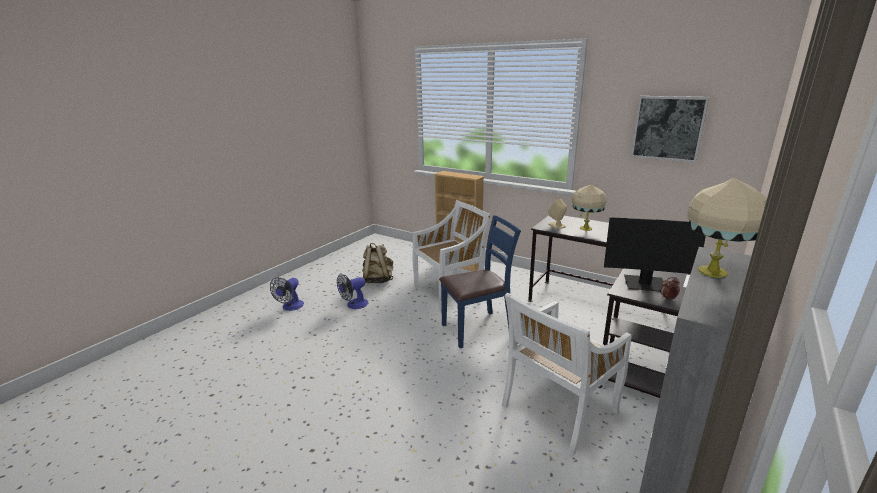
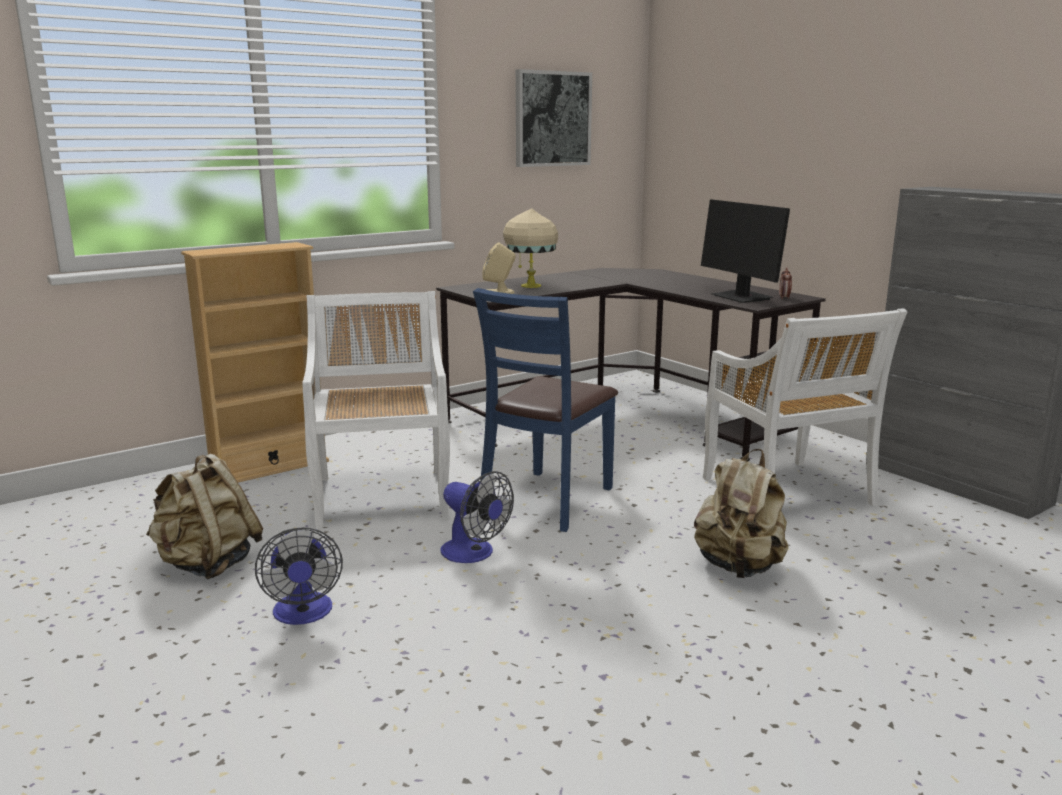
camera: 70 degrees left, 5 degrees down
fan [270,278,304,311] -> fan moved to [440,471,514,563]
blue chair [439,215,521,348] -> blue chair turned 150 degrees counterclockwise [473,288,618,532]
monitor [604,218,706,292] -> monitor turned 120 degrees clockwise [701,199,790,303]
beige table lamp [687,178,767,278] -> none
none -> beige backpack [694,449,789,578]

